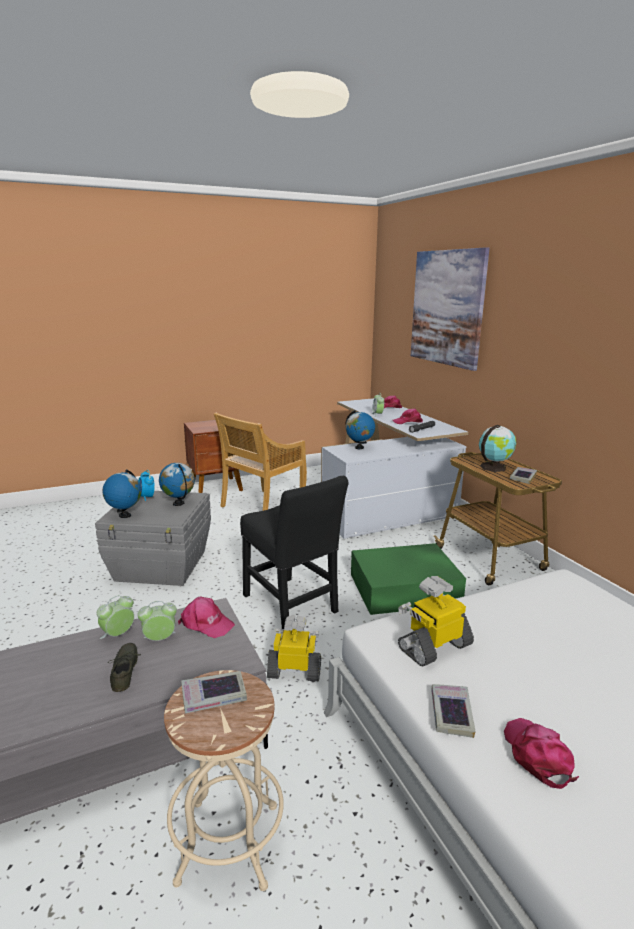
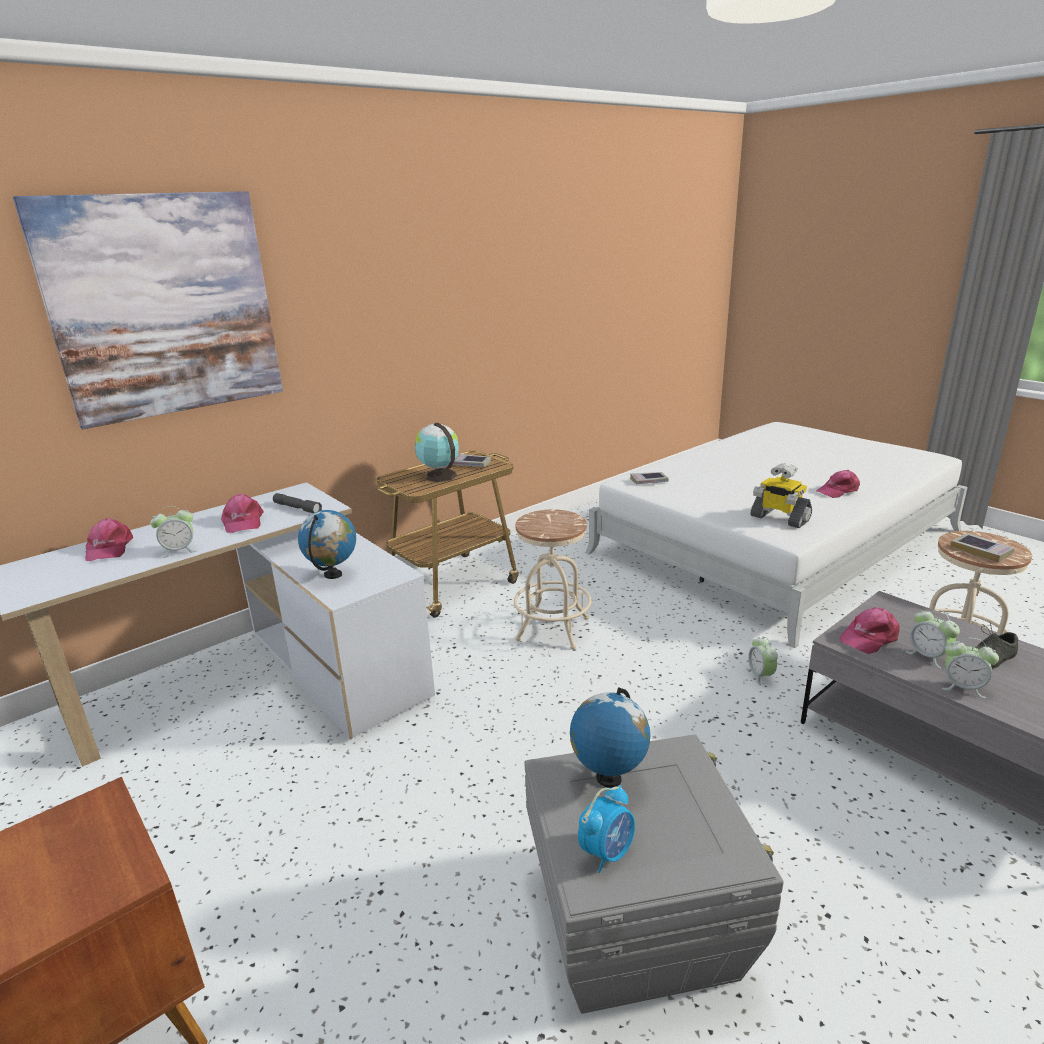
camera: 105 degrees left, 5 degrees up
globe [102,470,142,518] -> none
pink cap [178,597,235,638] -> pink cap turned 135 degrees counterclockwise [840,607,900,654]
beige chair [214,413,307,511] -> none
black chair [240,476,349,629] -> none
toy robot [267,615,321,681] -> alarm clock [746,637,778,686]
green storage box [351,543,466,615] -> beige stool [514,509,591,649]
book [431,684,476,738] -> book moved to [630,472,669,484]

